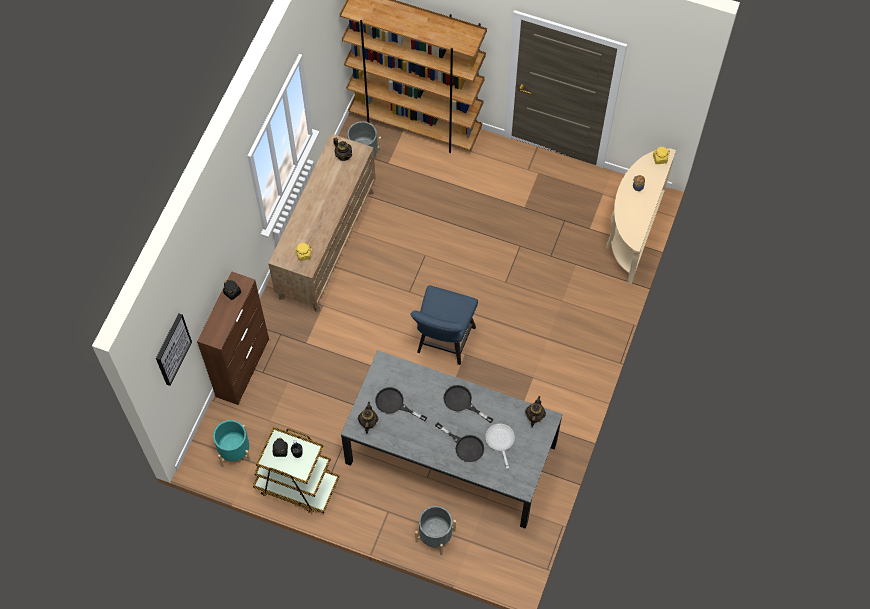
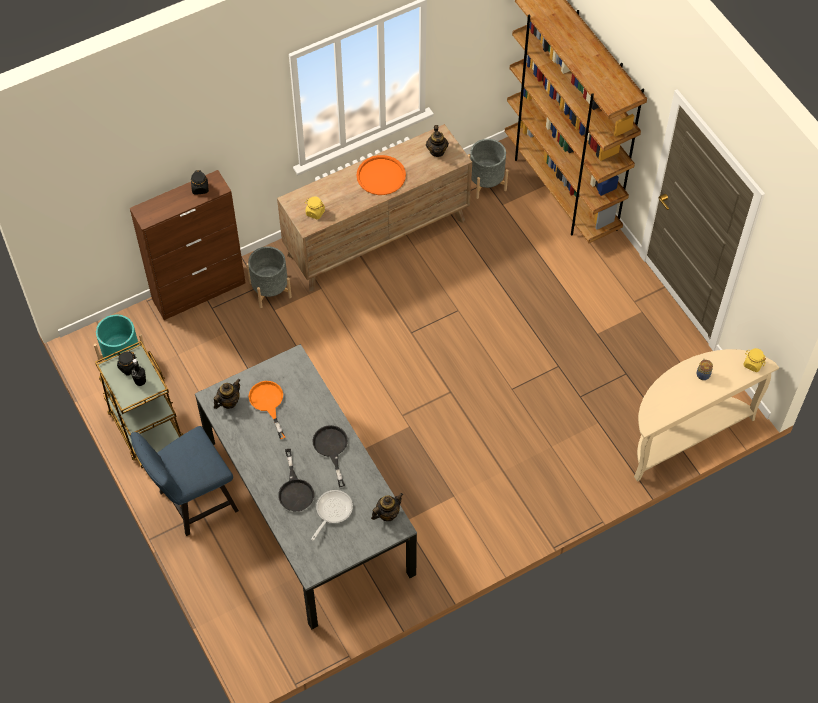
camera: 40 degrees right, 5 degrees down
picture [156,313,192,386] -> none
black frying pan [375,387,427,421] -> orange frying pan [249,381,285,439]
blue chair [410,286,478,365] -> blue chair moved to [130,426,239,536]
grey planter [415,506,456,555] -> grey planter moved to [247,246,292,308]
none -> orange tray [357,155,406,195]

